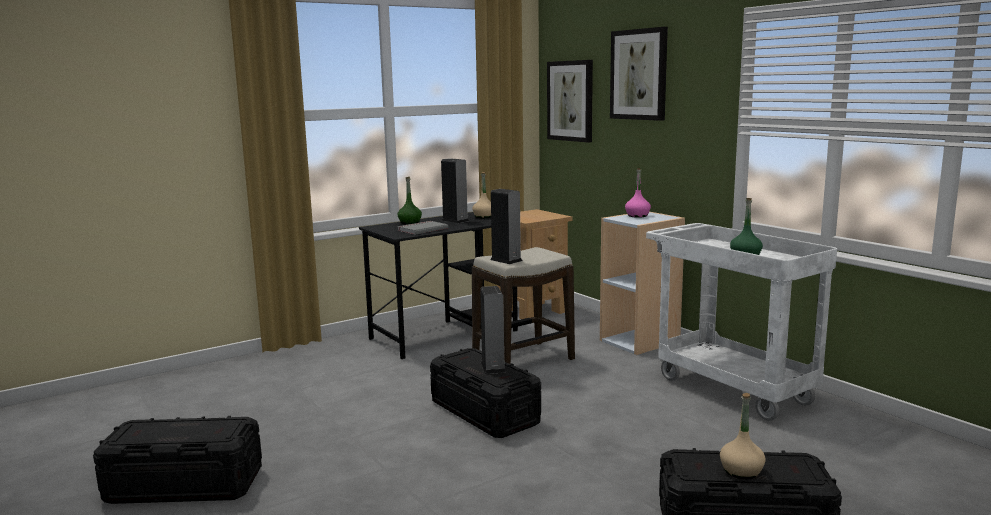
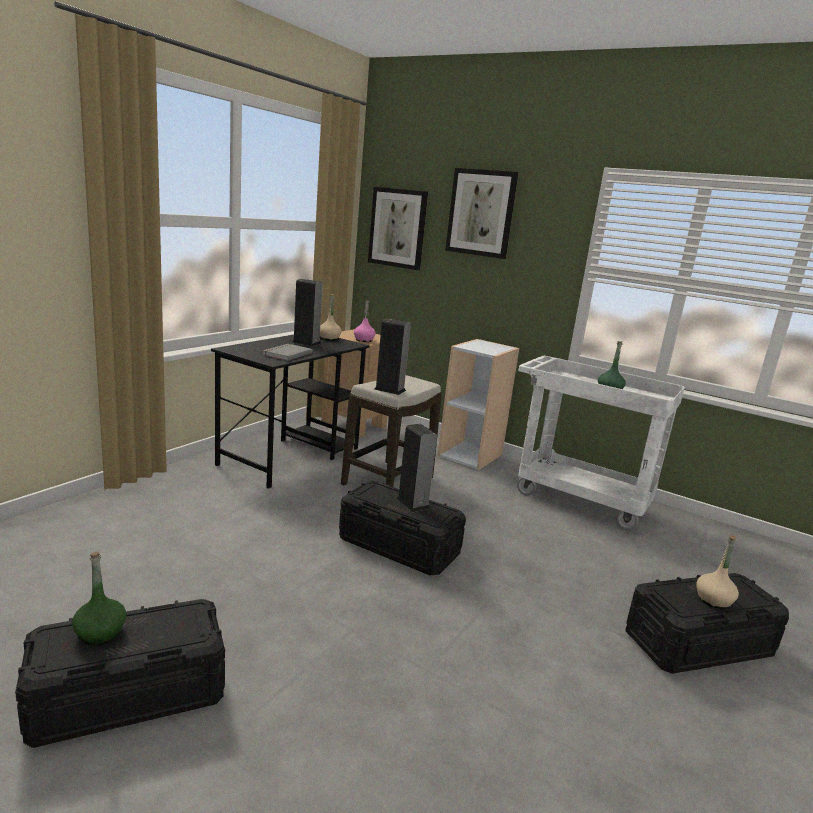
camera: 25 degrees left, 5 degrees up
green bottle [397,177,422,224] -> green bottle moved to [72,552,126,645]
pink bottle [625,168,651,218] -> pink bottle moved to [354,299,375,342]

